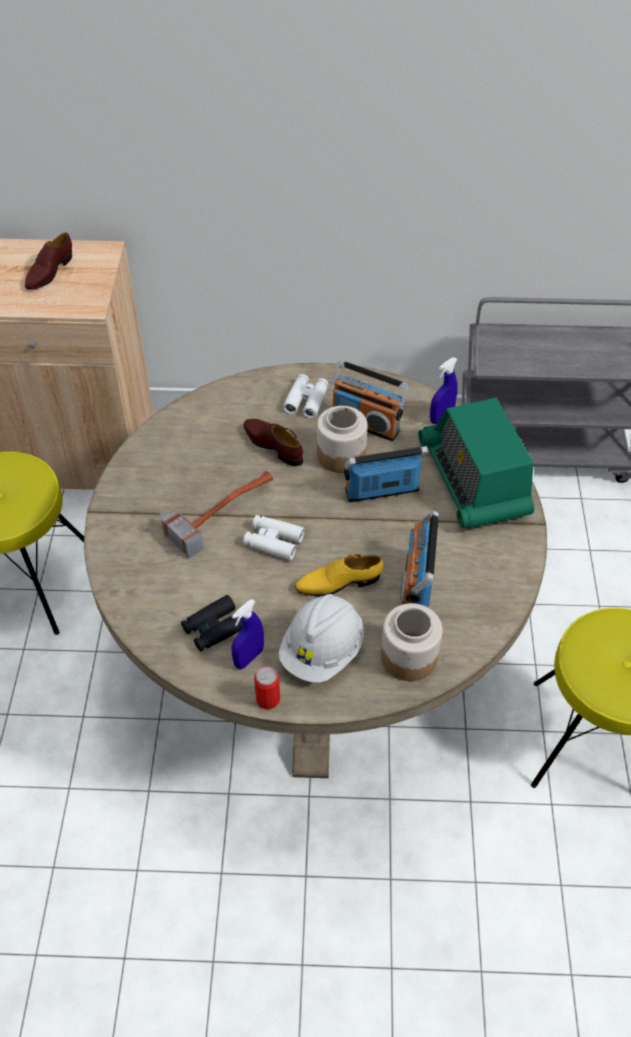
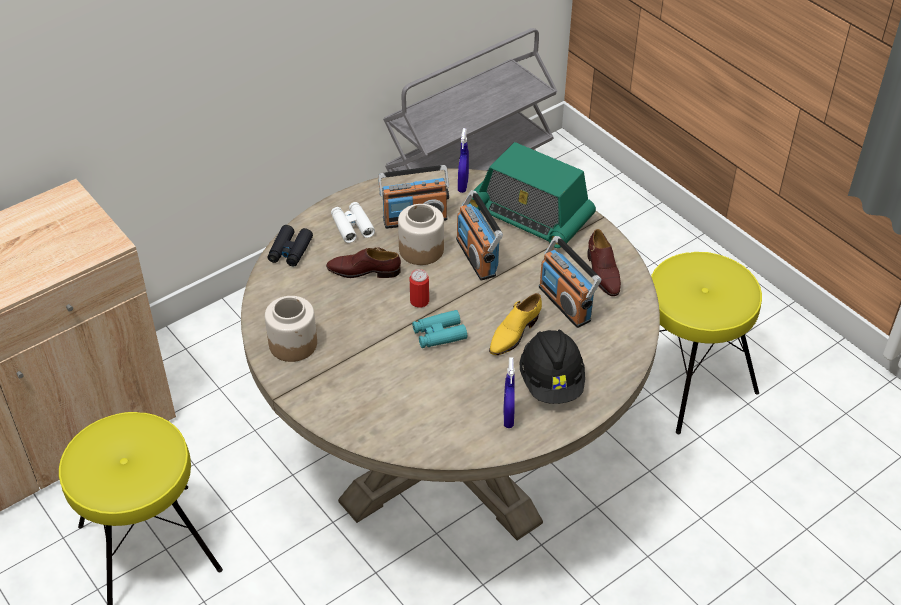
camera: 40 degrees left, 5 degrees down
brown shoe [25,232,72,290] -> brown shoe moved to [587,229,621,296]
hammer [160,471,273,559] -> none
black binoculars [181,595,243,652] -> black binoculars moved to [267,225,313,267]
white binoculars [243,515,305,560] -> turquoise binoculars [412,310,467,348]
can [254,666,280,709] -> can moved to [410,269,429,308]
white hard hat [278,594,364,683] -> black hard hat [519,330,585,404]
radio [344,446,428,502] -> radio turned 60 degrees counterclockwise [456,190,503,280]
jar [381,603,443,681] -> jar moved to [265,296,317,362]

